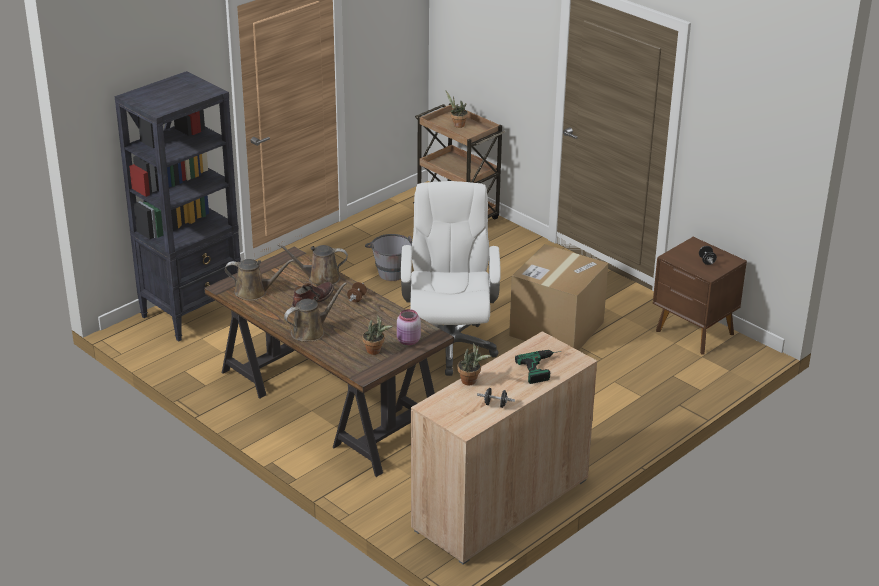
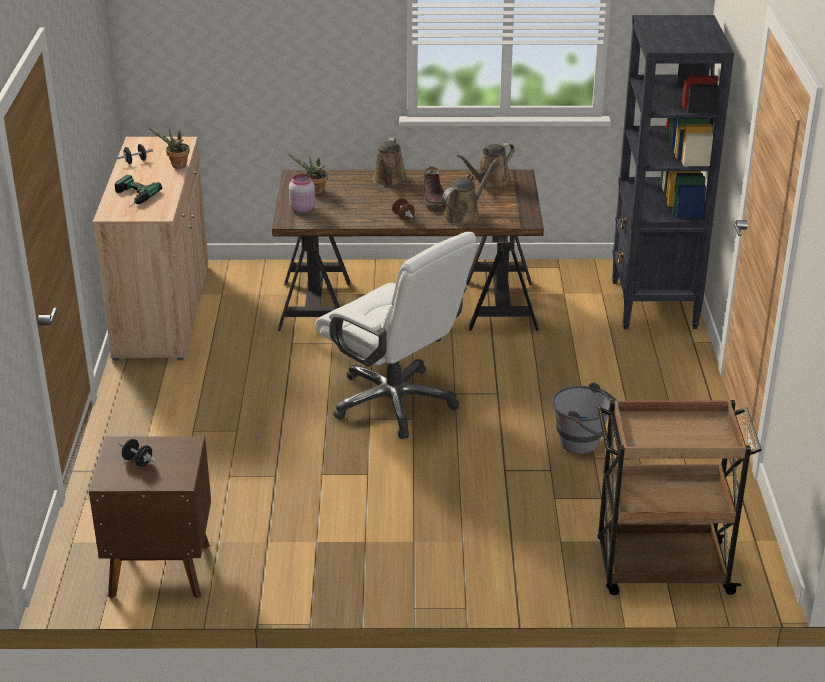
camera: 135 degrees right, 0 degrees up
potted plant [445,90,468,128] -> none
cardboard box [509,244,609,351] -> none

